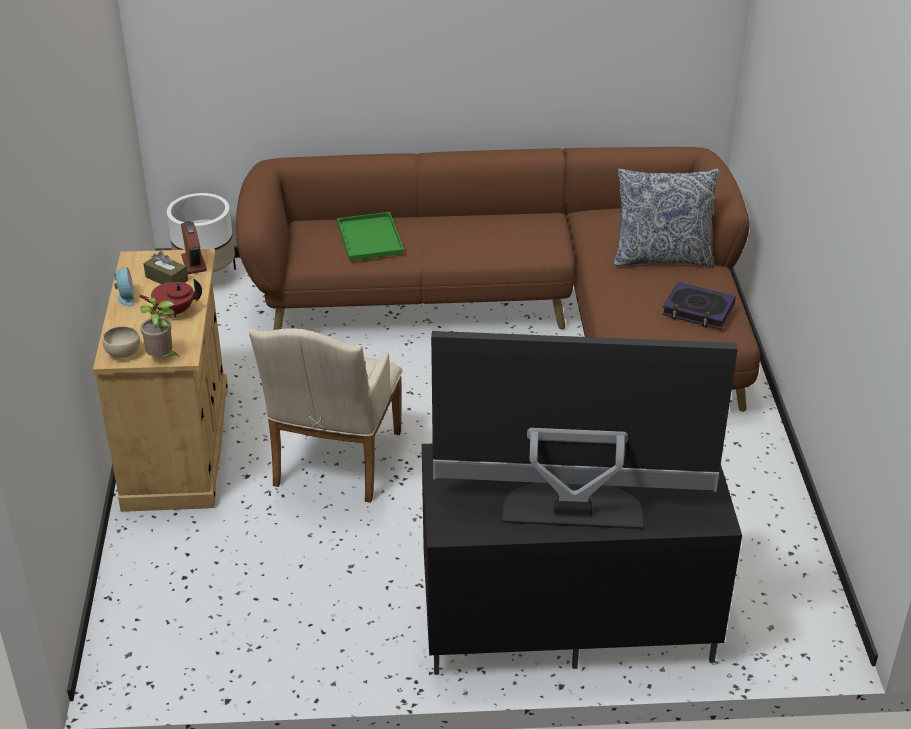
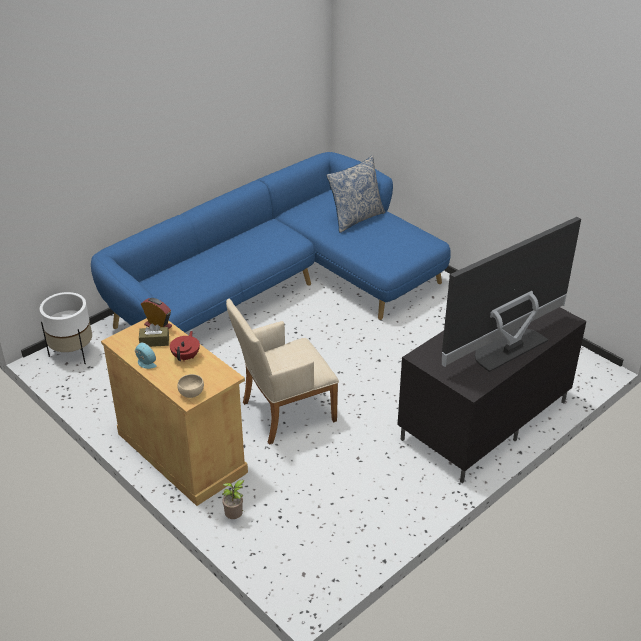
camera: 40 degrees left, 0 degrees up
red teapot [139,279,202,317] -> red teapot turned 150 degrees clockwise [170,331,200,361]
potted plant [140,297,180,358] -> potted plant moved to [222,480,244,519]
brown sofa [236,147,760,412] -> blue sofa [91,152,451,332]
beige armchair [249,328,403,503] -> beige armchair turned 90 degrees clockwise [226,299,339,445]
green tray [337,212,404,261] -> none
book [662,282,736,330] -> none

